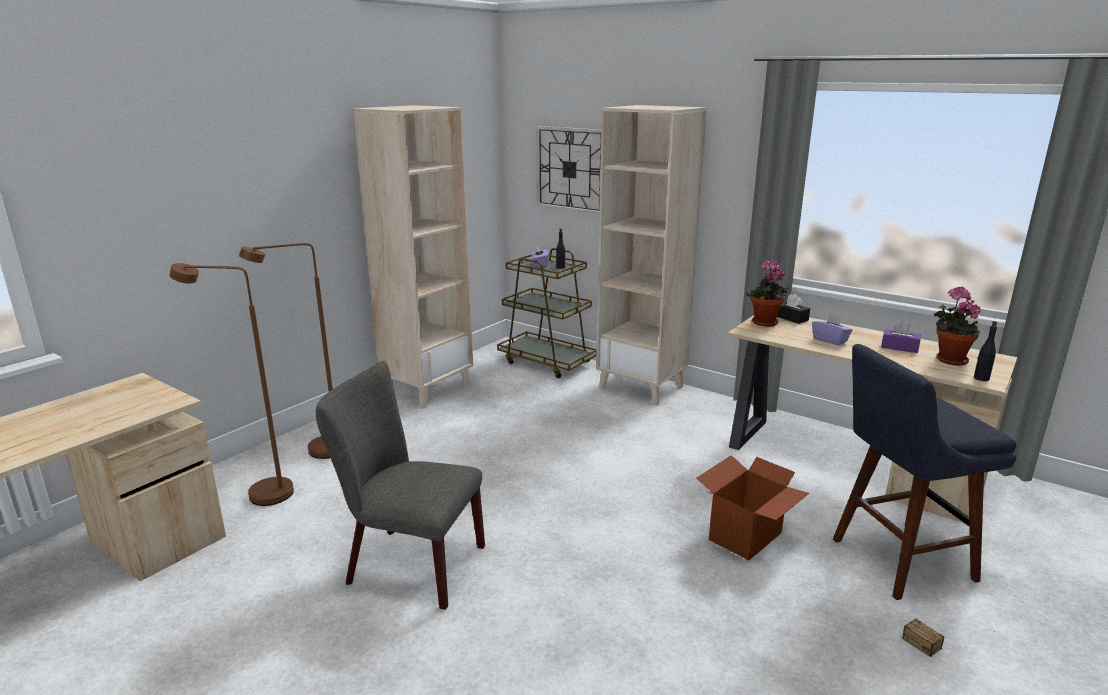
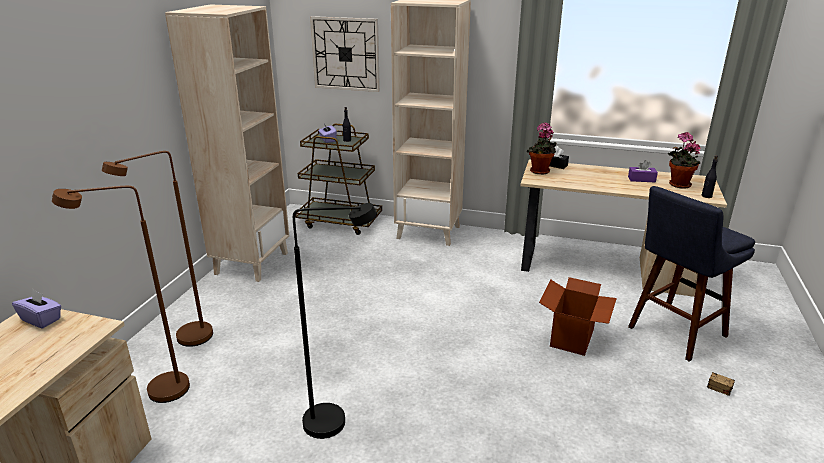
camera: 20 degrees left, 5 degrees up
grey chair [316,361,485,610] -> black floor lamp [293,203,377,439]
purple tissue box [812,313,853,345] -> purple tissue box moved to [12,290,61,328]

